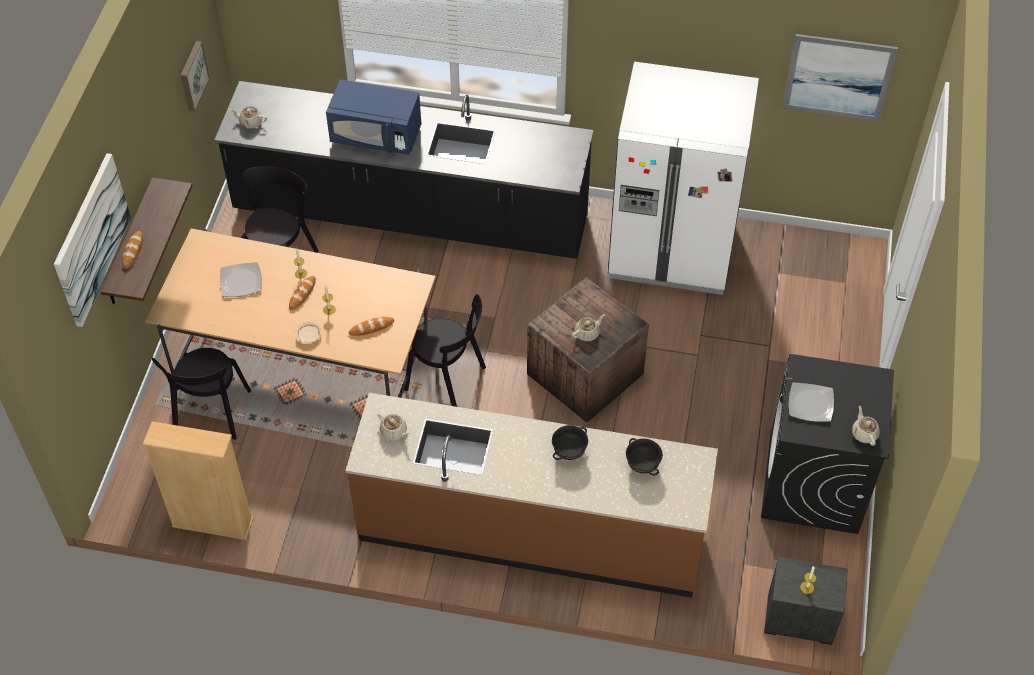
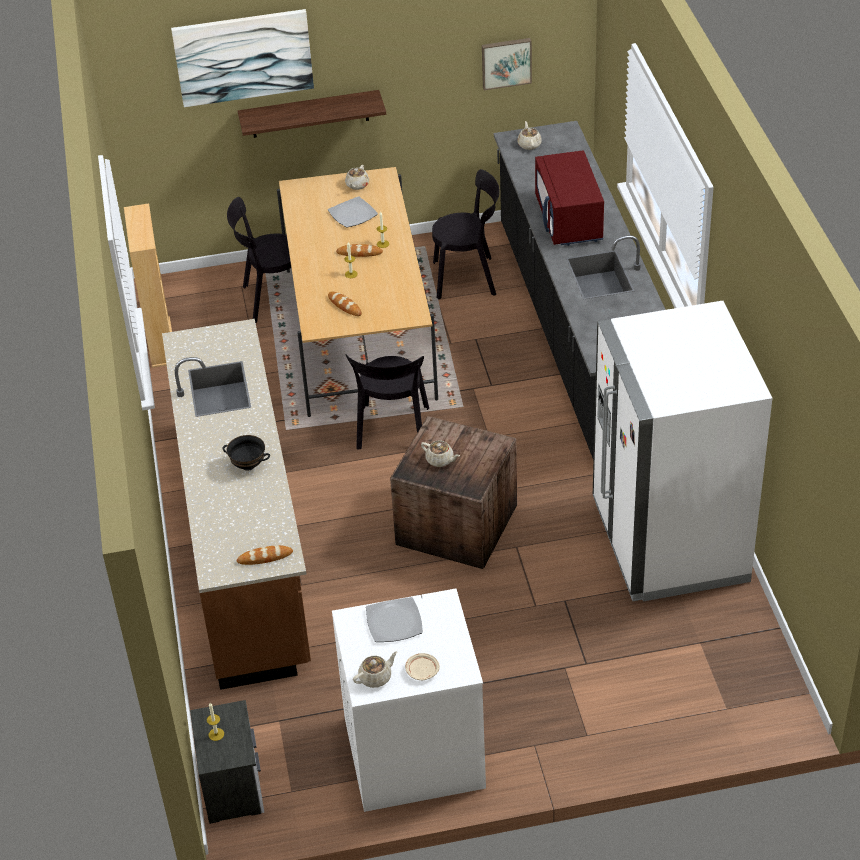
camera: 70 degrees right, 10 degrees down
bread [122,231,143,269] -> bread moved to [237,545,293,565]
beige plate [295,322,322,343] -> beige plate moved to [405,653,440,680]
blue microwave [326,79,422,155] -> red microwave [535,150,604,246]
beige teapot [377,413,410,441] -> beige teapot moved to [345,165,369,190]
black bowl [626,438,663,475] -> none
black washing machine [761,354,894,534] -> white washing machine [332,589,486,812]
picture [782,34,898,121] -> none

